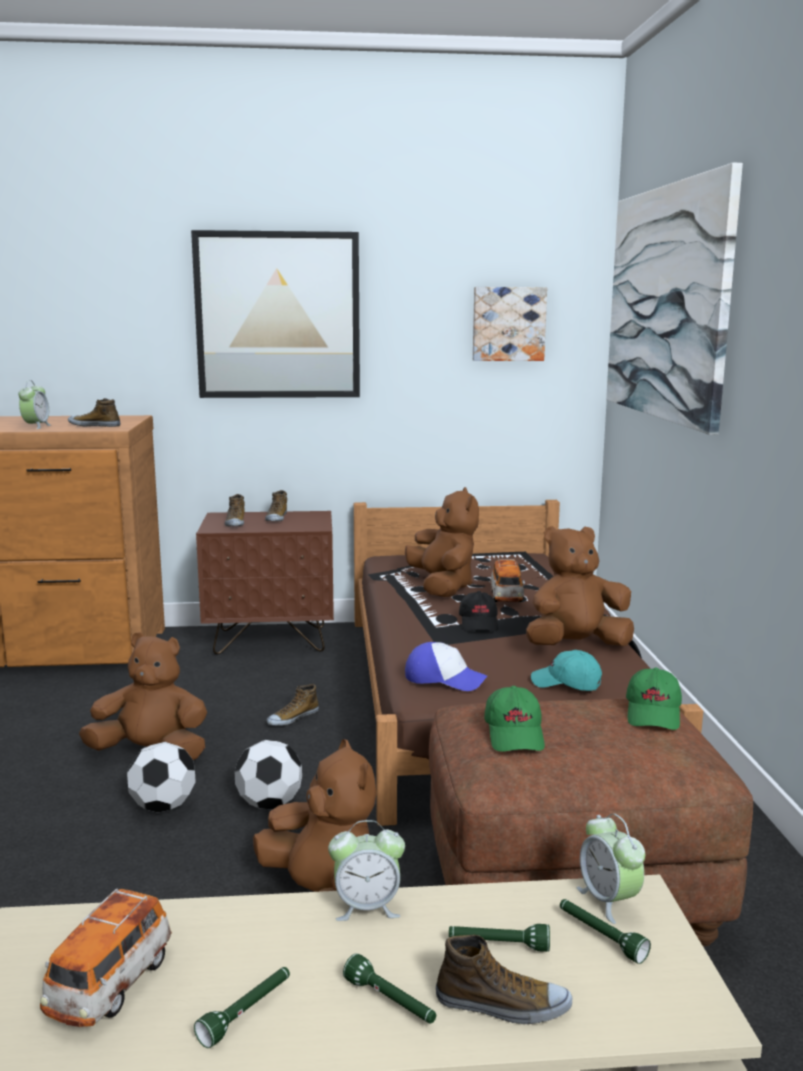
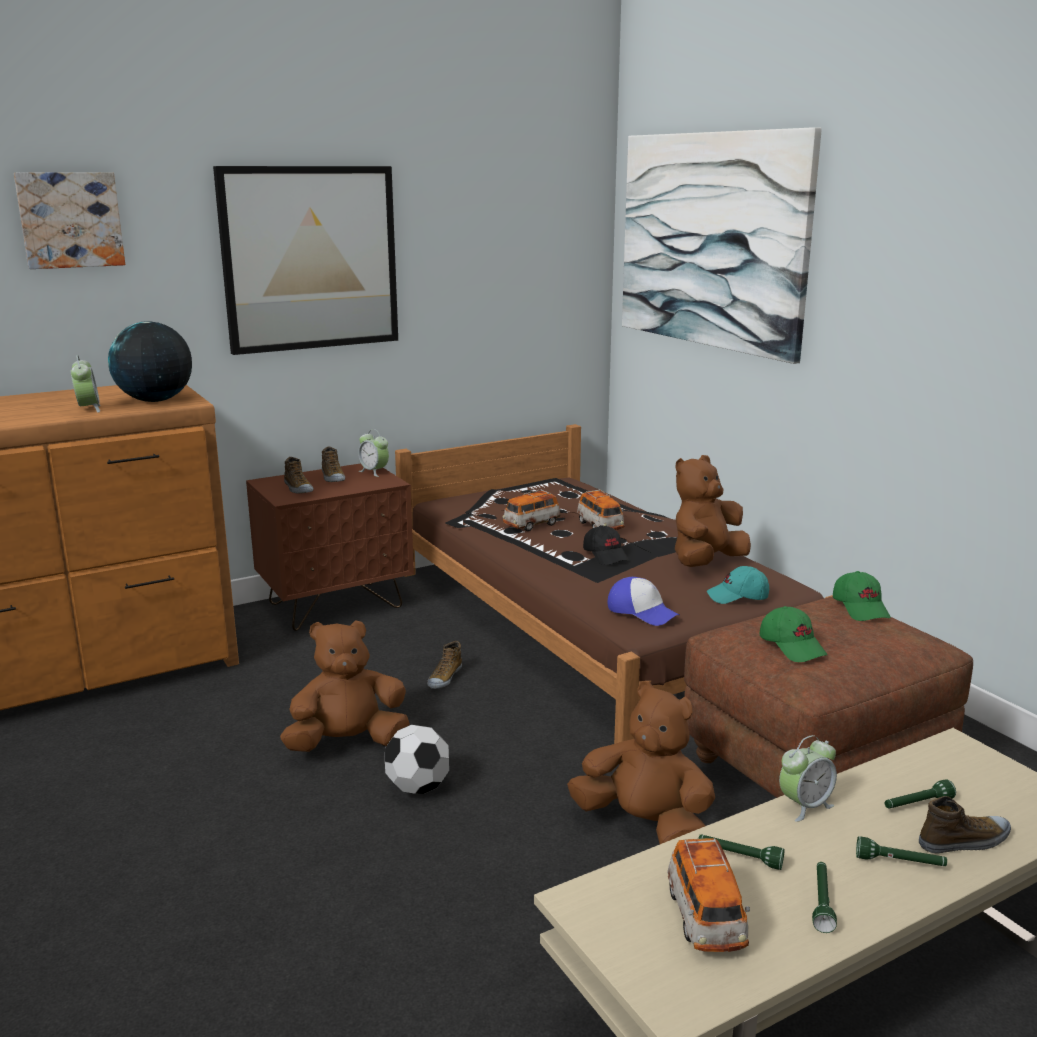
camera: 25 degrees left, 5 degrees up
shoe [68,398,120,427] -> globe [108,321,192,402]
football [235,740,302,809] -> none
brown plush toy [405,487,479,597] -> toy car [503,489,561,531]
cap [405,642,487,691] -> cap turned 45 degrees clockwise [607,577,679,626]
picture [473,287,547,361] -> picture moved to [14,172,125,269]
green flashlight [560,899,651,964] -> green flashlight moved to [698,834,785,870]
alarm clock [577,814,645,924] -> alarm clock moved to [358,429,389,477]

